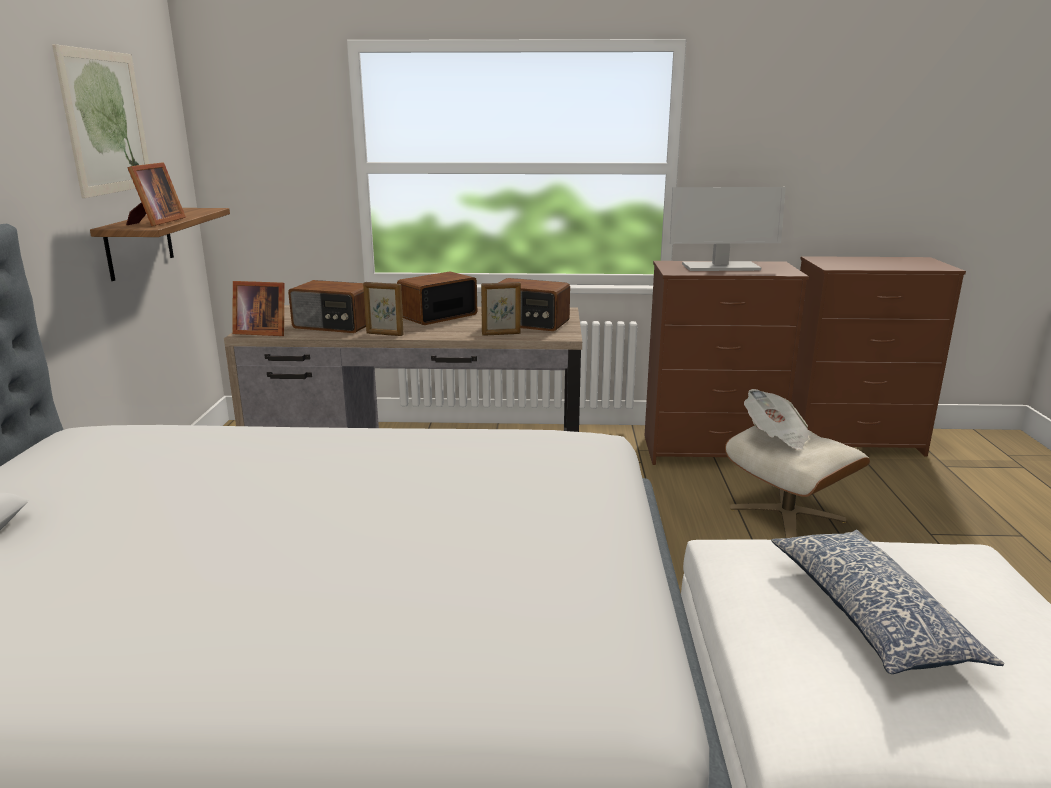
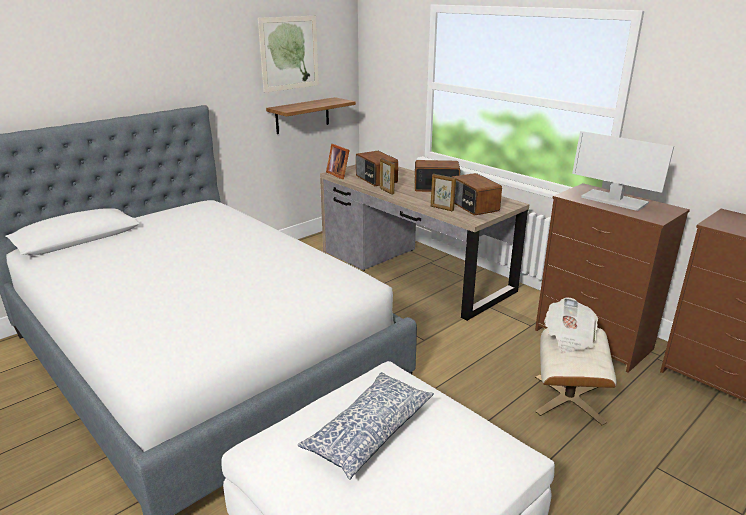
camera: 45 degrees right, 5 degrees up
picture frame [126,162,186,226] -> none

